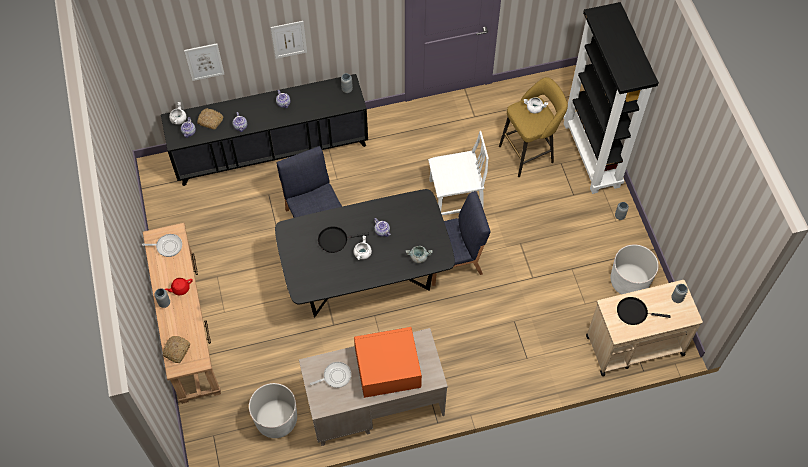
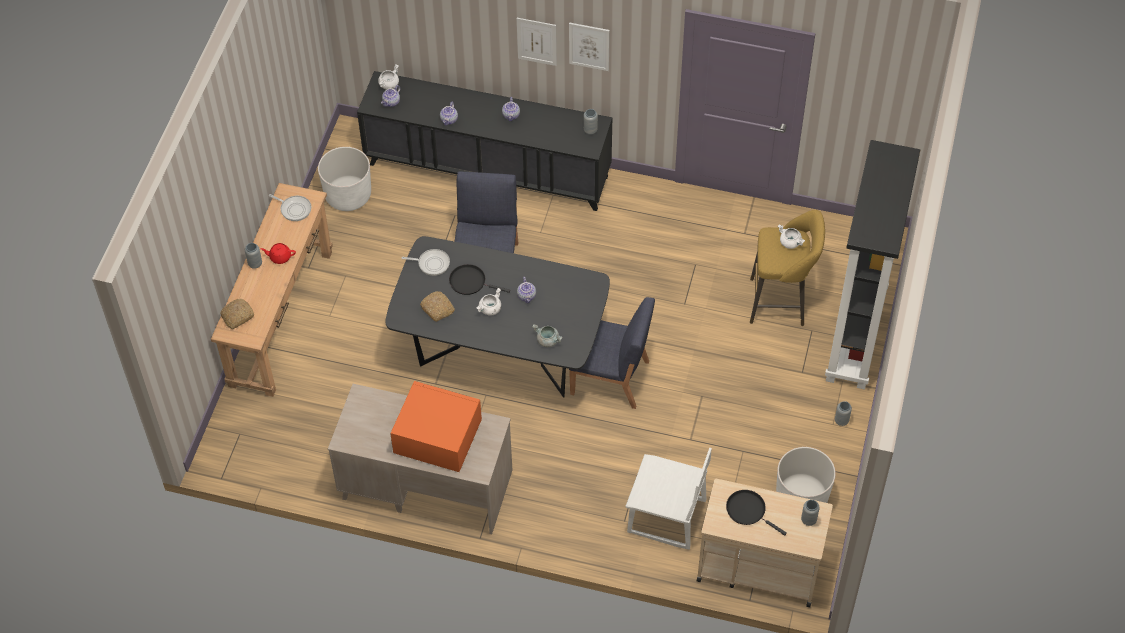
camera: 30 degrees right, 5 degrees down
picture [184,43,224,81] -> picture moved to [569,22,610,71]
bread [197,108,223,130] -> bread moved to [420,291,455,322]
white planter [249,383,297,438] -> white planter moved to [318,147,371,211]
frying pan [310,362,351,388] -> frying pan moved to [402,249,450,276]
white chair [428,131,489,215] -> white chair moved to [626,448,712,550]

